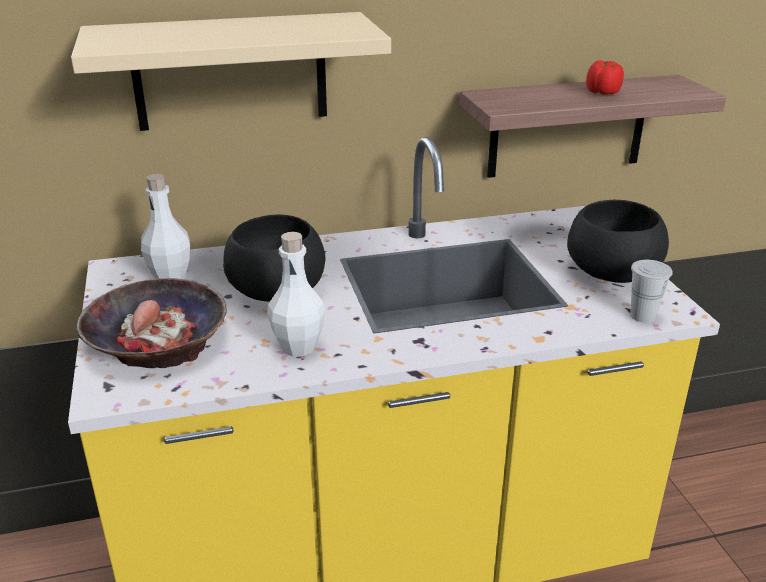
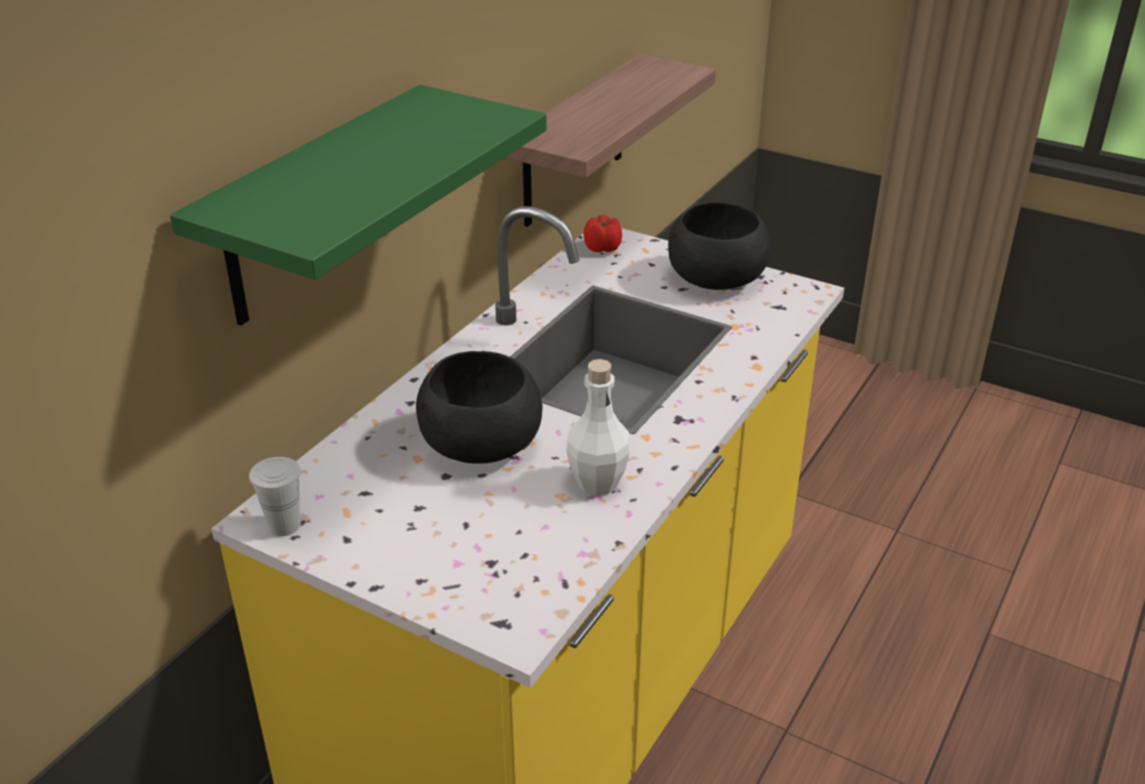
camera: 45 degrees left, 5 degrees up
beige shelf [71,12,391,131] -> green shelf [170,85,547,326]
bowl [77,278,227,368] -> none
white bottle [141,174,190,279] -> none
tomato [586,60,624,95] -> tomato moved to [584,215,622,252]
white cup [630,260,673,323] -> white cup moved to [249,457,301,536]

